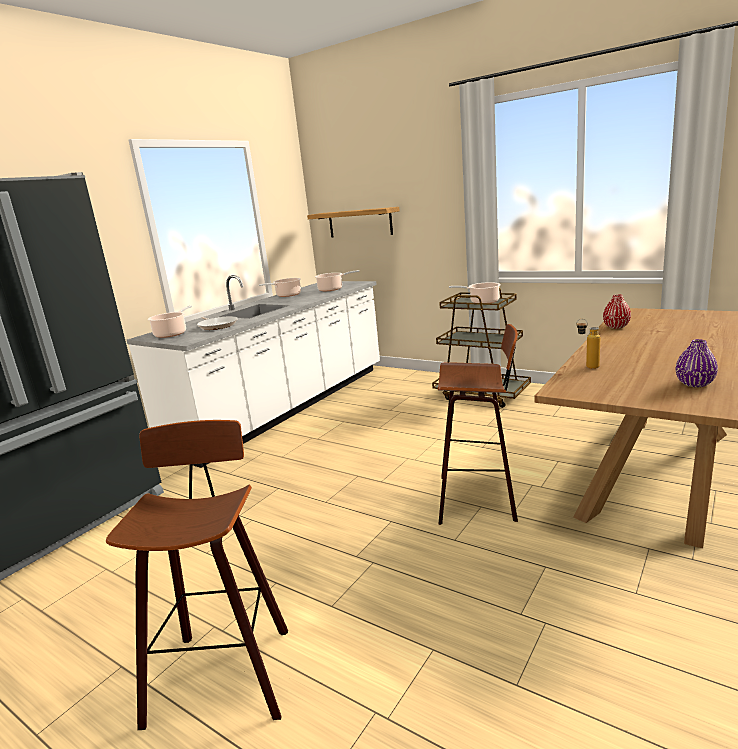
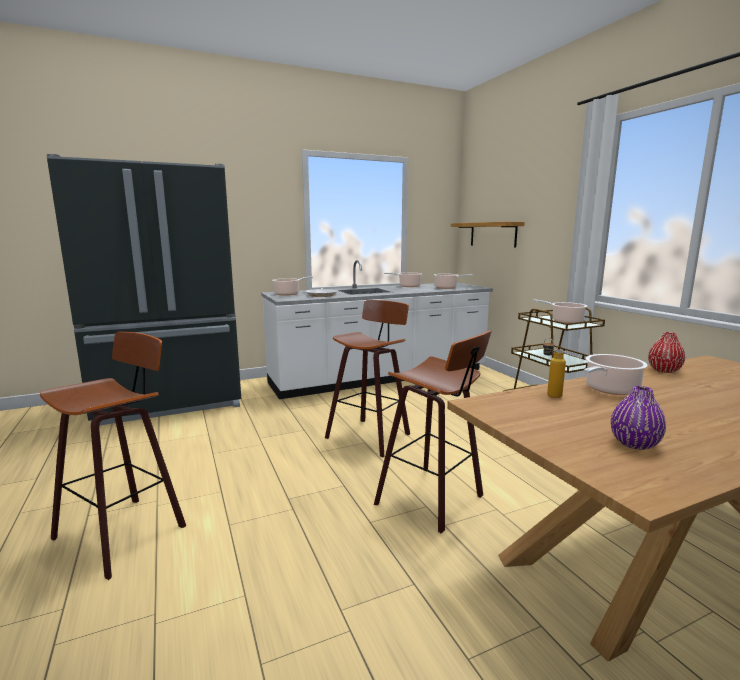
camera: 30 degrees right, 5 degrees down
none -> stool [325,300,410,458]
none -> cooking pot [584,354,648,395]

